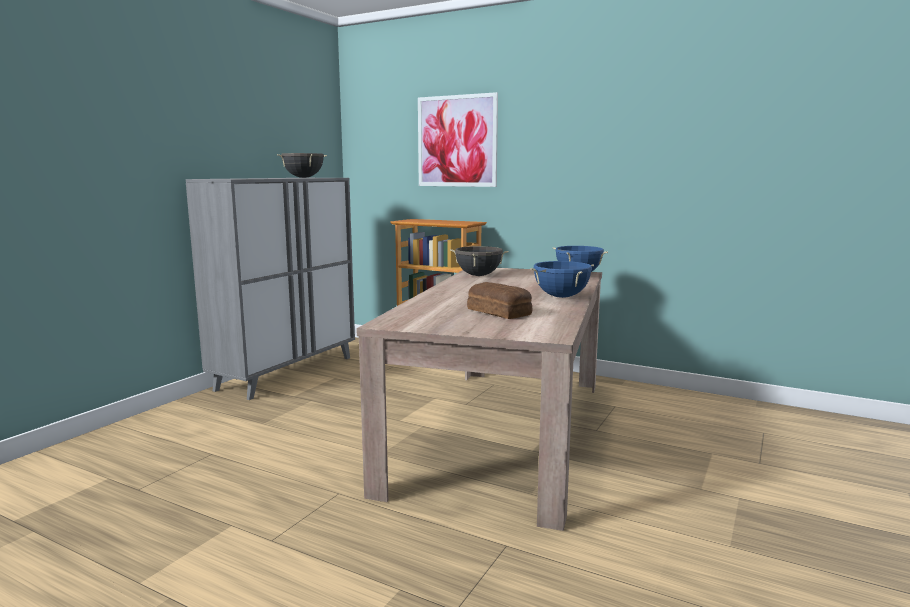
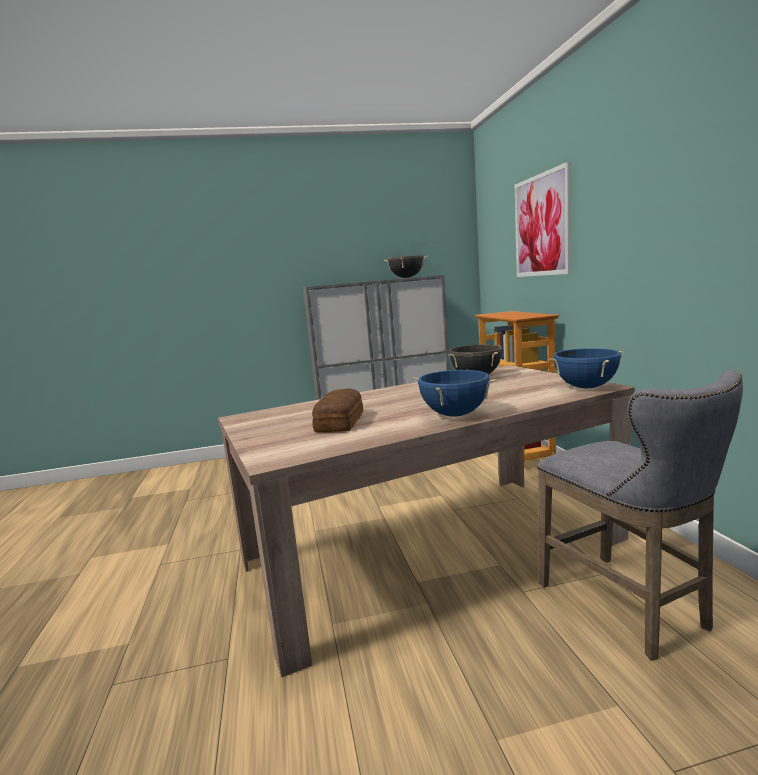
camera: 50 degrees right, 0 degrees up
none -> grey stool [537,370,743,660]

